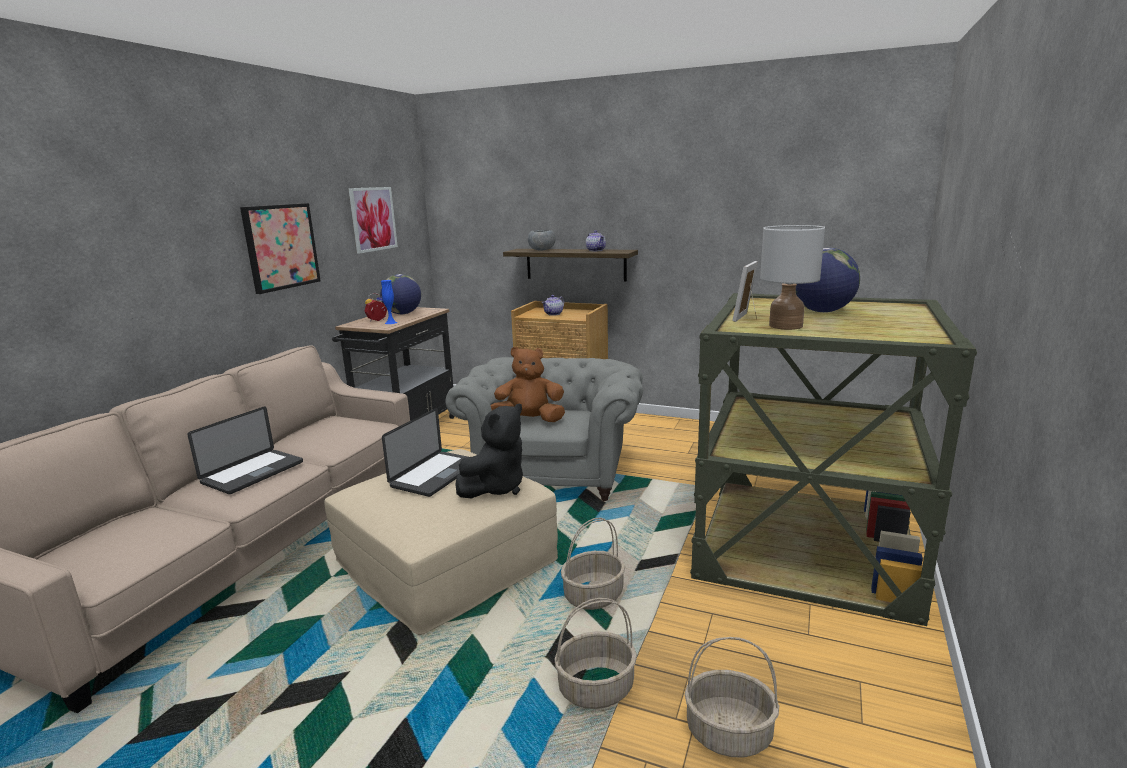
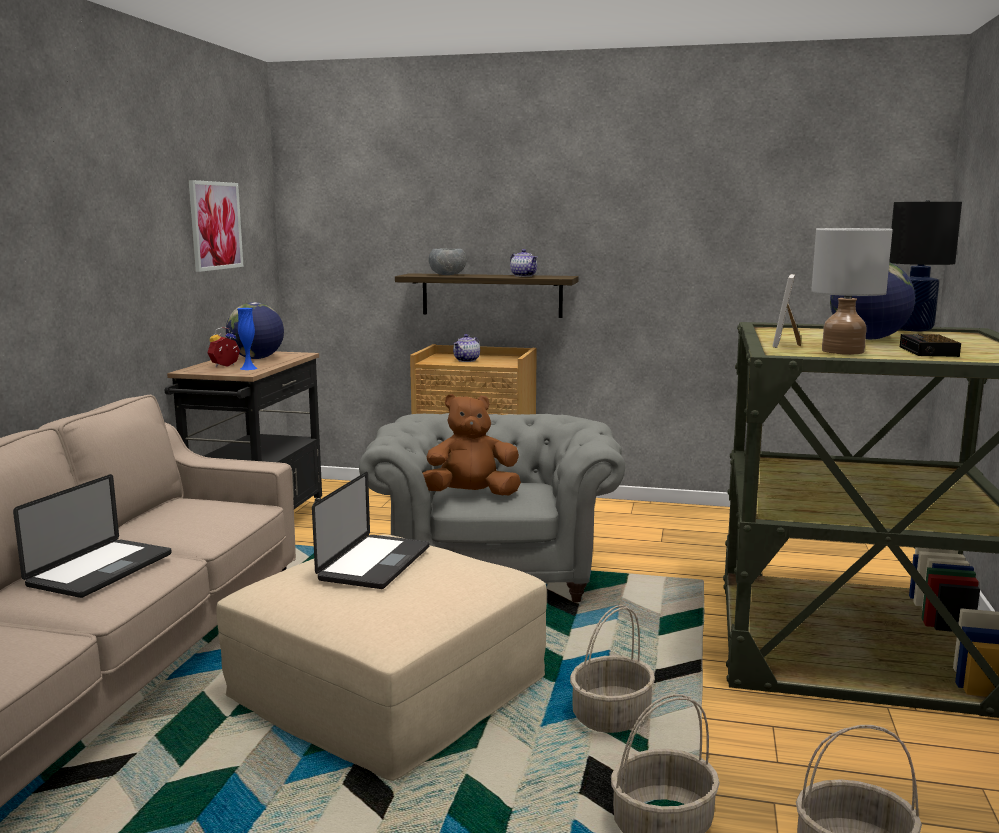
camera: 10 degrees left, 5 degrees down
picture [240,203,321,294] -> none
black plush toy [455,404,523,498] -> none
none -> black table lamp [889,200,962,331]
none -> alarm clock [900,334,961,357]

